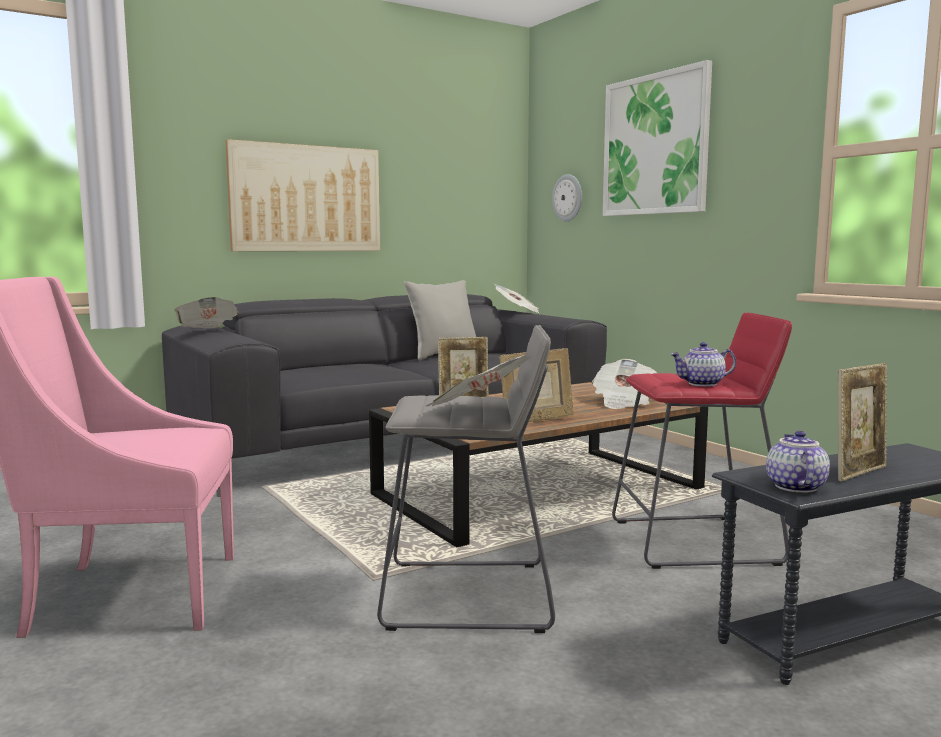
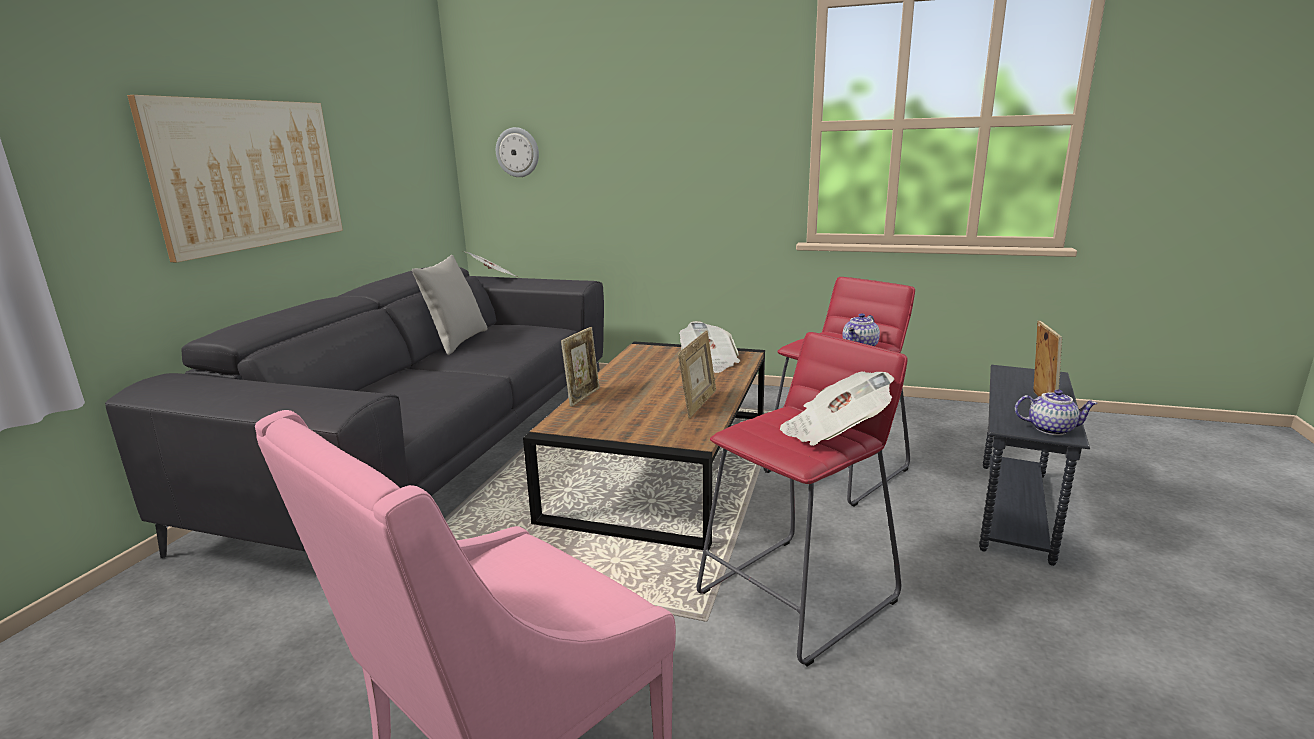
camera: 40 degrees left, 10 degrees up
newspaper [175,297,239,329] -> none
grey stool [377,325,555,633] -> red stool [697,332,908,667]
picture [603,60,712,216] -> none
teapot [766,431,830,493] -> teapot turned 135 degrees clockwise [1015,389,1098,435]

